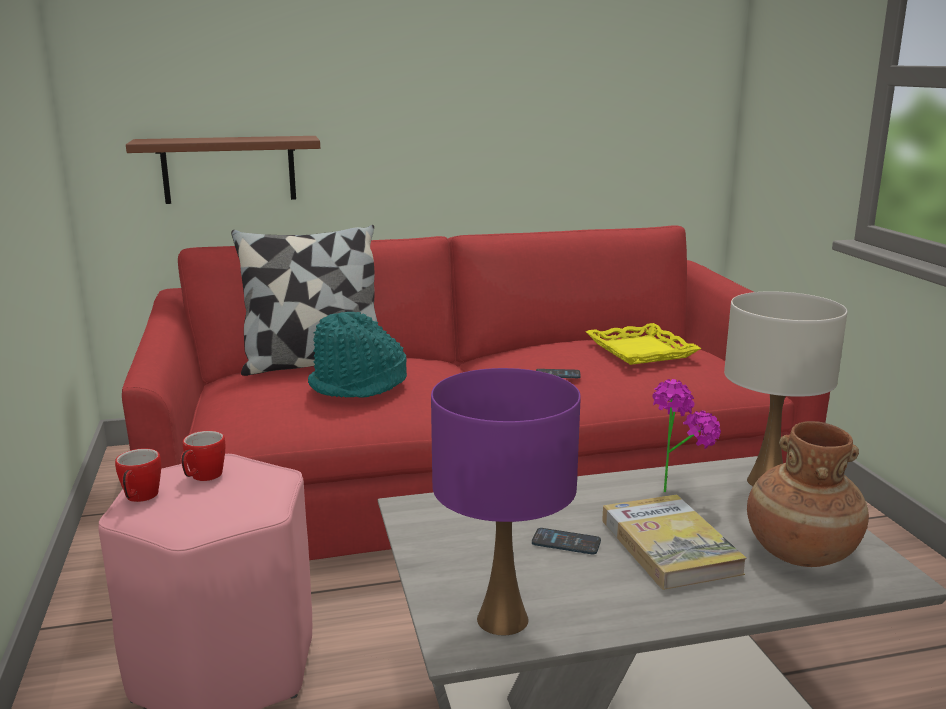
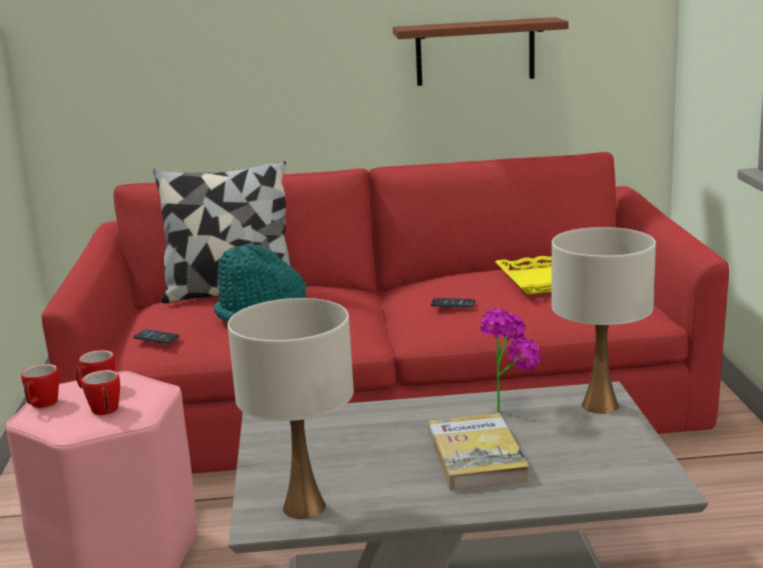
camera: 10 degrees right, 0 degrees up
brown shelf [126,136,320,204] -> brown shelf moved to [393,17,569,86]
purple table lamp [431,368,581,635] -> white table lamp [228,298,354,519]
phone [532,528,601,555] -> phone moved to [133,330,180,343]
brown vase [747,421,869,567] -> none
none -> mug [82,370,120,415]

